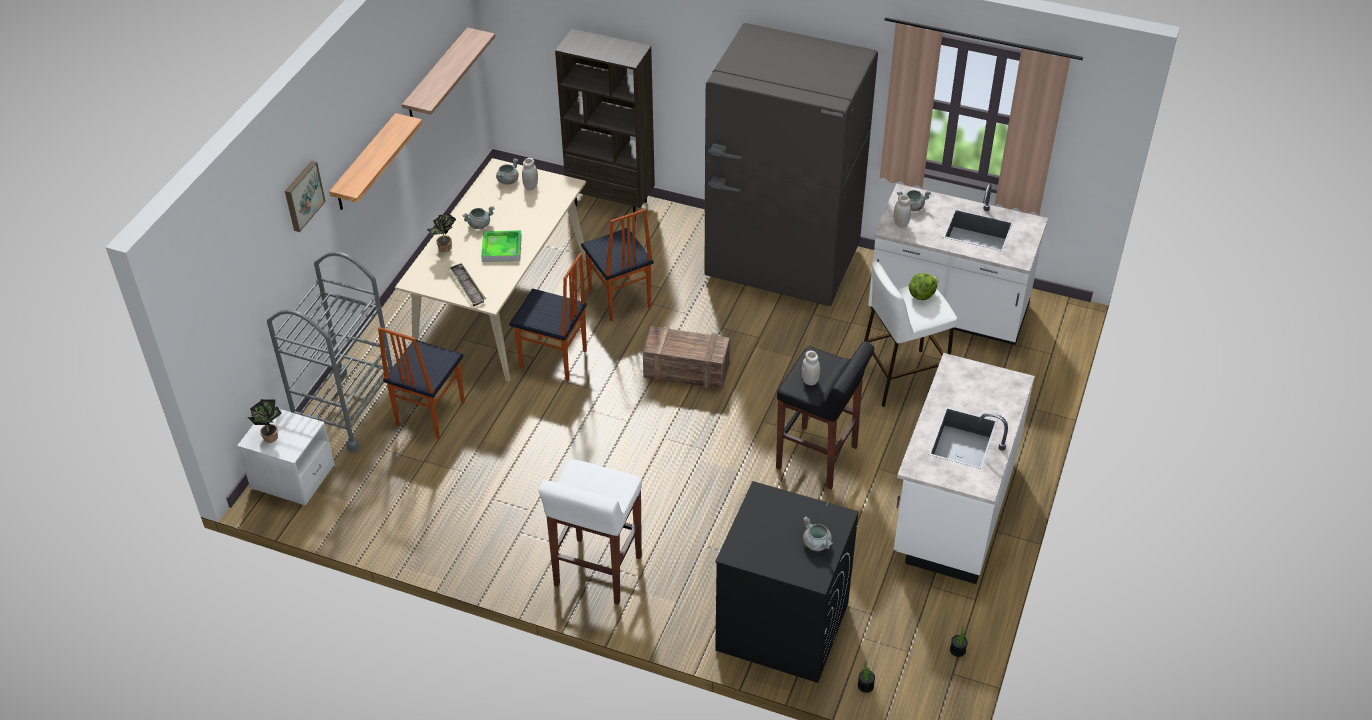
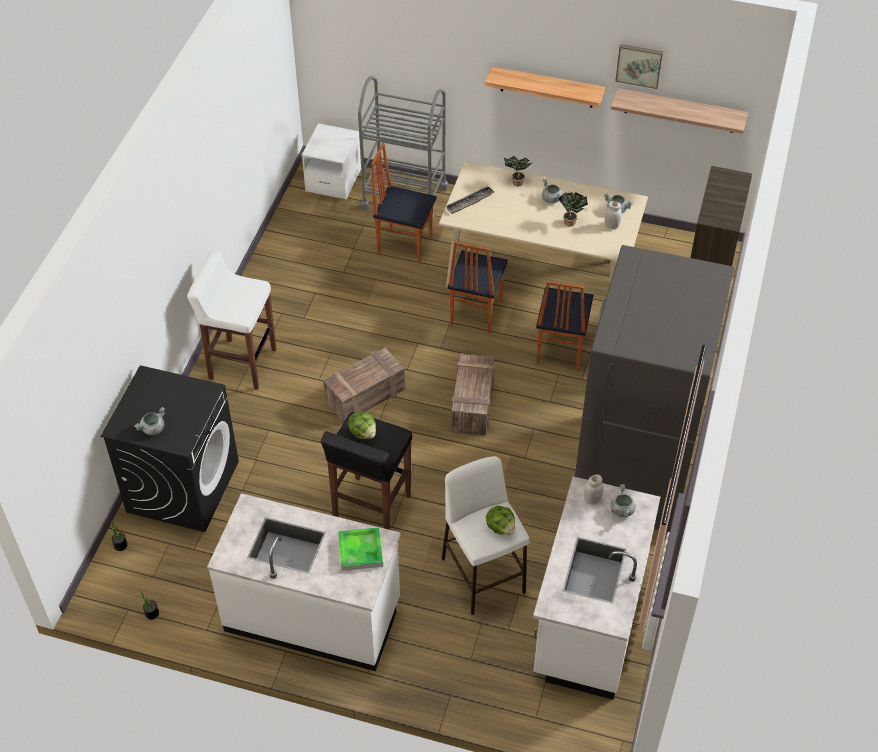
camera: 85 degrees right, 5 degrees up
potted plant [247,399,282,443] -> potted plant moved to [558,192,588,226]
picture [285,161,326,232] -> picture moved to [615,44,663,89]
tray [481,230,522,262] -> tray moved to [338,527,383,571]
chair [581,209,654,322] -> chair turned 45 degrees counterclockwise [536,281,593,371]
white jar [802,351,820,385] -> lettuce [348,411,376,439]
none -> crate [323,347,405,423]

